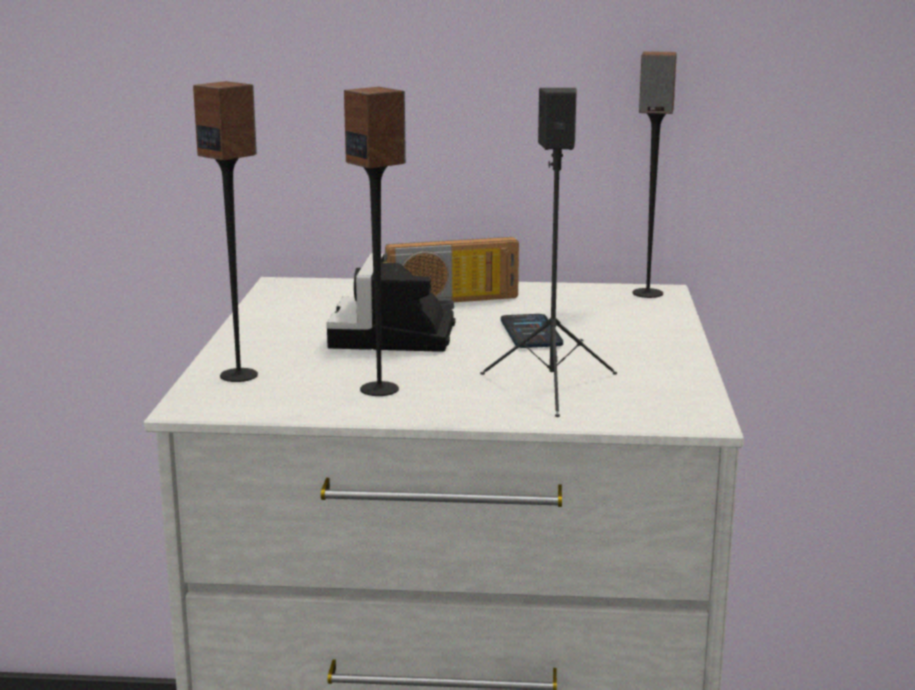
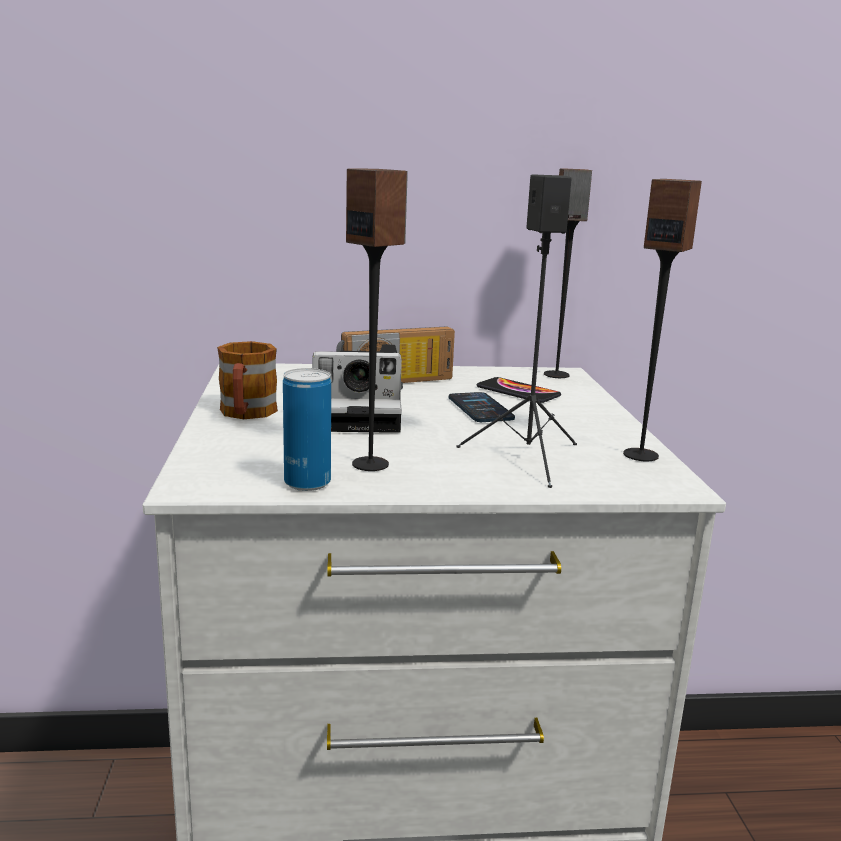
camera: 10 degrees left, 0 degrees up
speaker [193,81,258,382] -> speaker moved to [623,179,702,461]
camera [326,253,455,352] -> camera turned 90 degrees counterclockwise [312,344,402,433]
none -> mug [217,341,278,419]
none -> can [283,368,331,491]
none -> phone [477,377,561,403]

